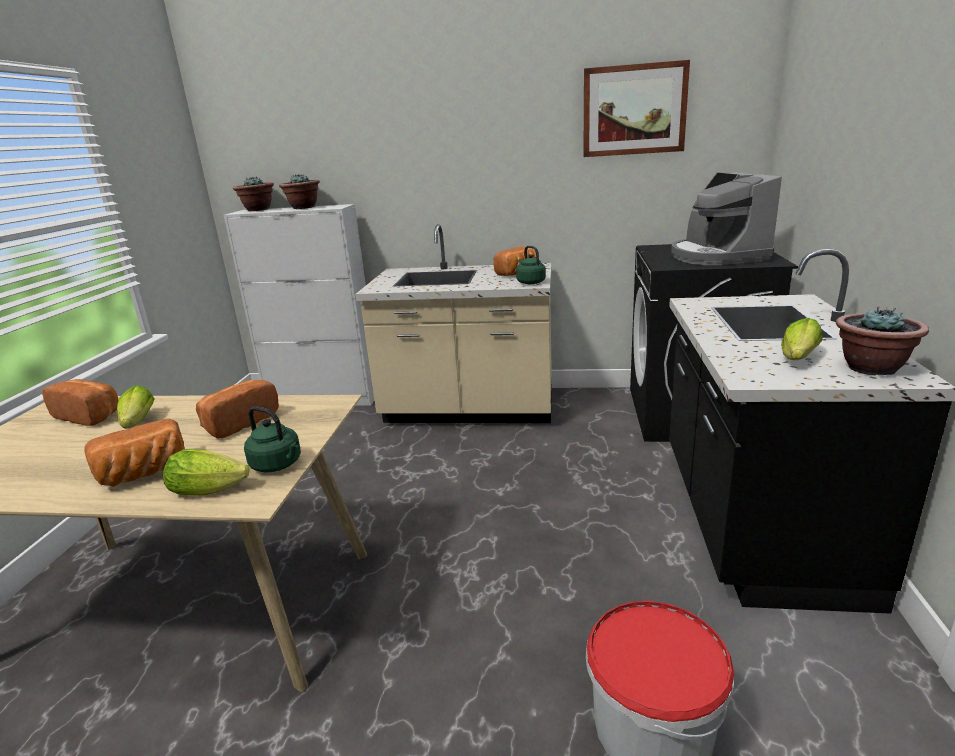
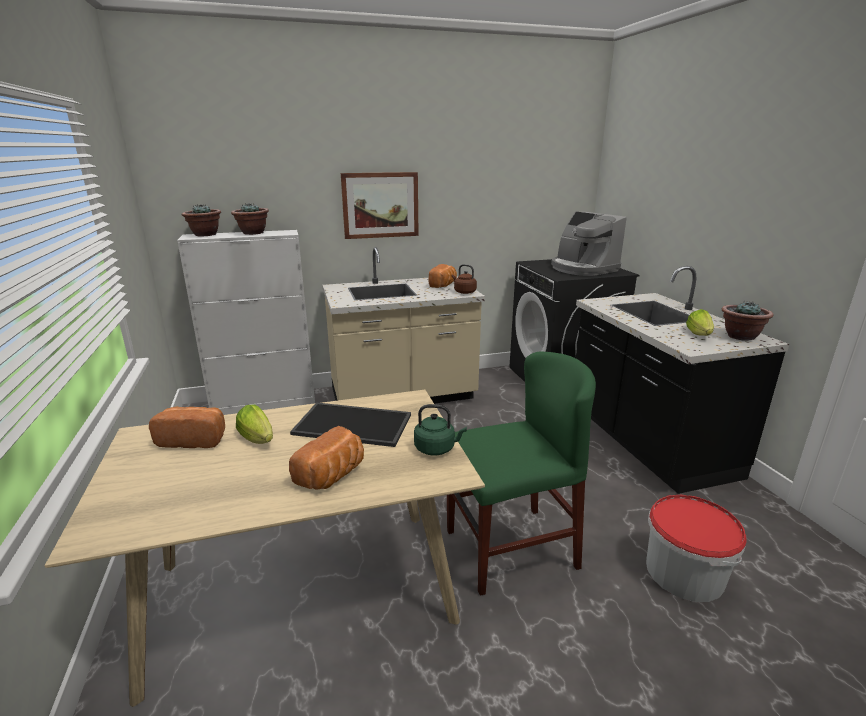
camera: 25 degrees left, 0 degrees up
lettuce [163,449,249,496] -> none
bread [196,380,279,439] -> tray [290,403,411,447]
green kettle [516,246,546,284] -> brown kettle [452,264,477,294]
picture [583,60,690,157] -> picture moved to [341,172,419,239]
none -> green chair [447,351,596,596]

